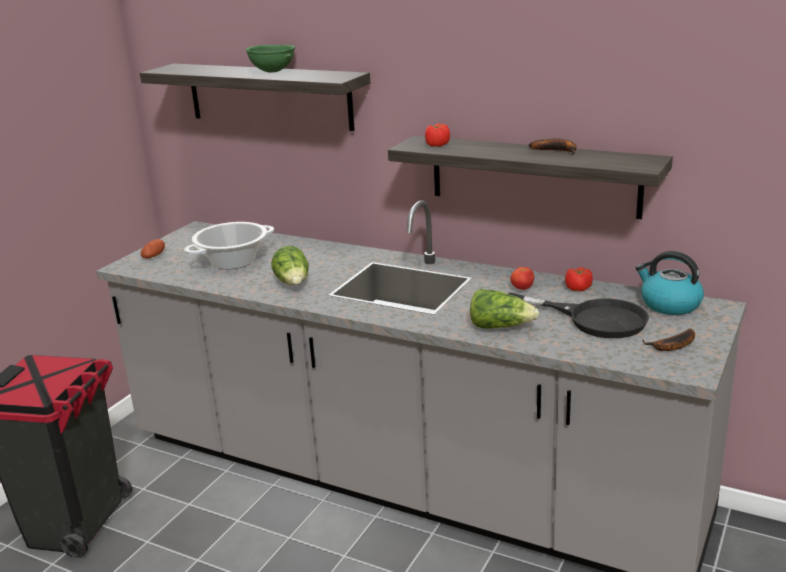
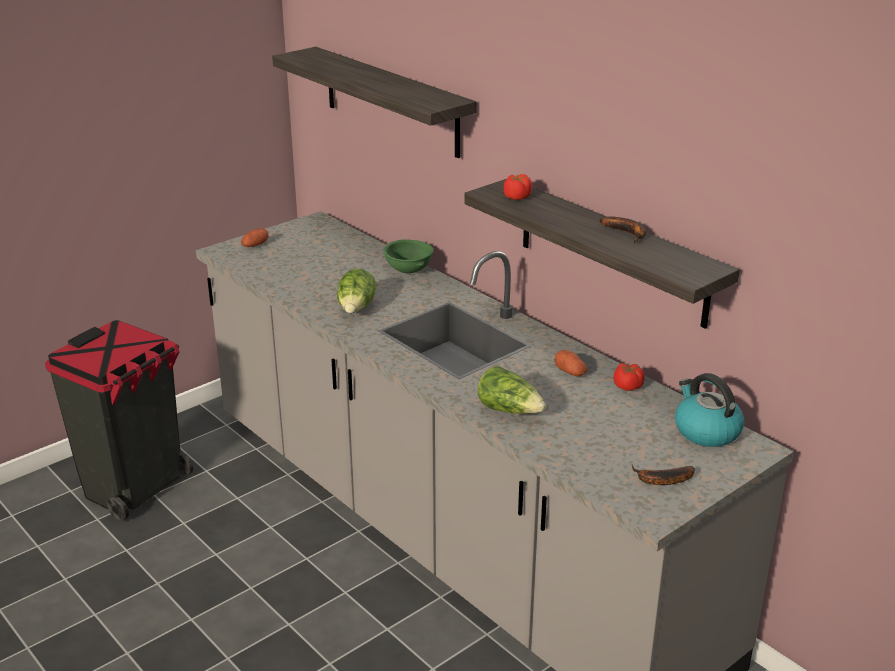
camera: 20 degrees right, 5 degrees up
cooking pot [184,222,274,269] -> none
green bowl [246,45,295,73] -> green bowl moved to [383,239,434,273]
black frying pan [508,293,649,338] -> none
tomato [510,267,534,290] -> potato [555,350,587,376]

